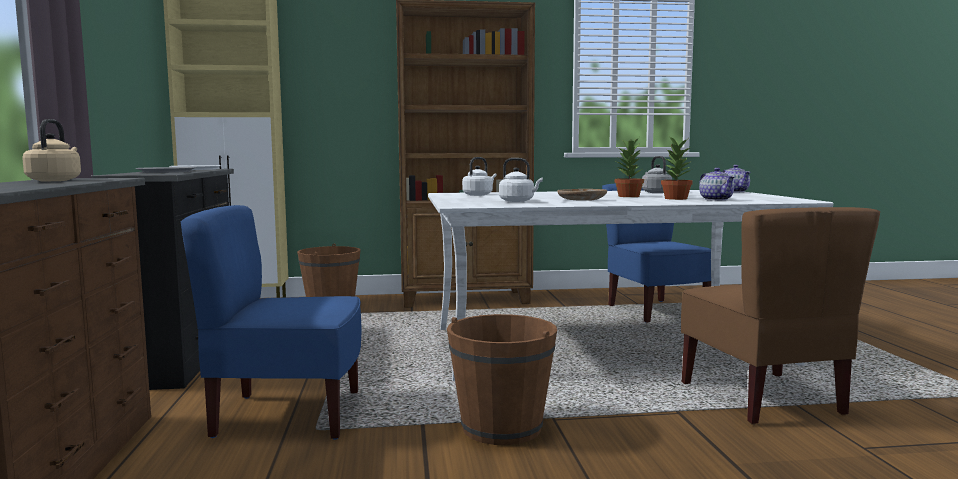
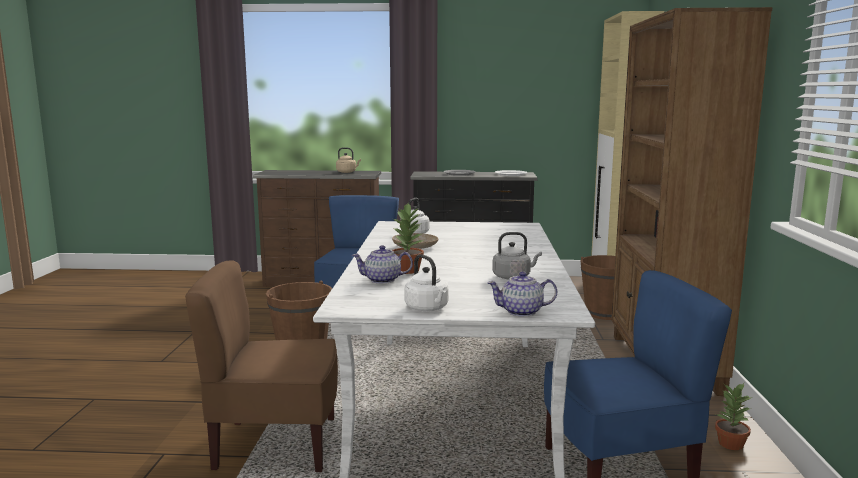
camera: 100 degrees right, 5 degrees up
white kettle [462,157,497,196] -> white kettle moved to [404,254,449,311]
potted plant [615,138,644,197] -> potted plant moved to [715,383,752,450]

